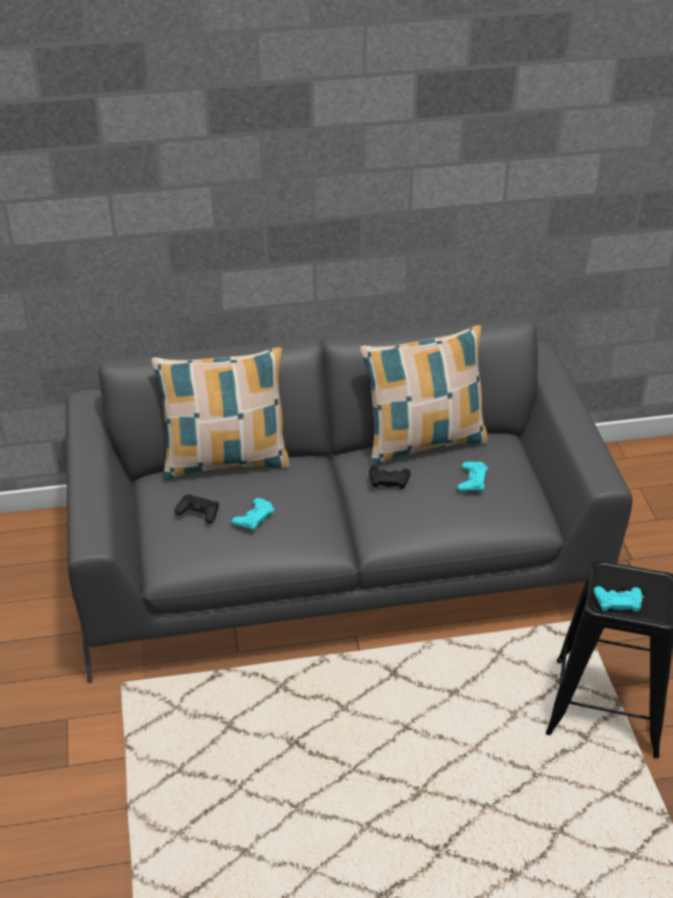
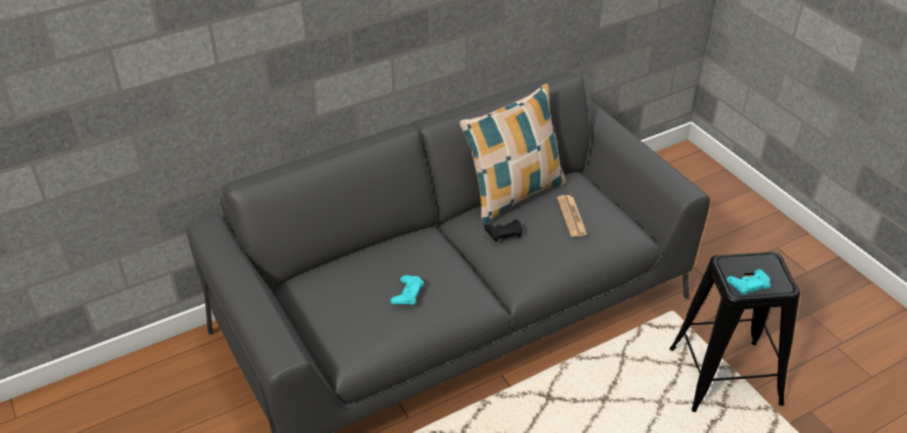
camera: 20 degrees left, 0 degrees up
pillow [151,347,289,480] -> none
black game controller [174,494,219,524] -> none
turquoise game controller [457,462,488,491] -> newspaper [557,195,587,237]

